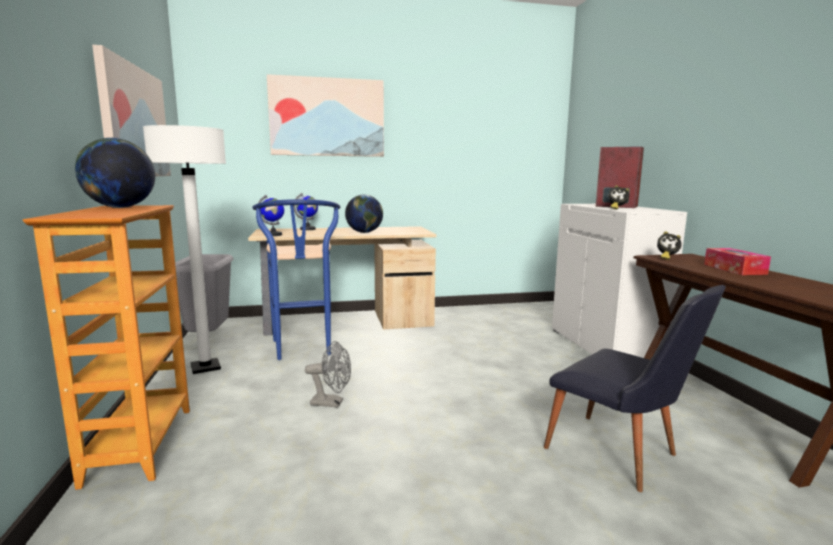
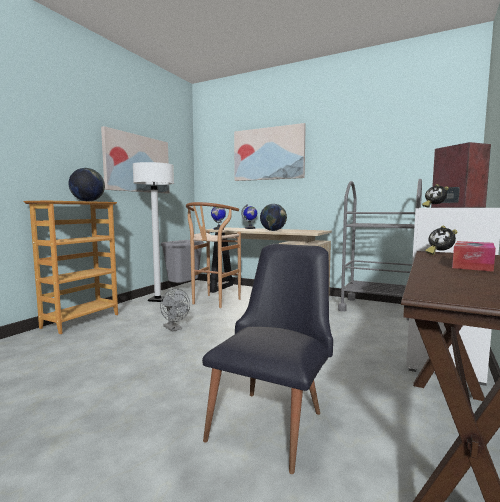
camera: 40 degrees right, 5 degrees down
blue stool [252,199,340,360] -> brown stool [186,202,241,308]
black chair [544,285,726,492] -> black chair turned 150 degrees counterclockwise [202,244,333,474]
none -> grey cart [338,179,422,320]

